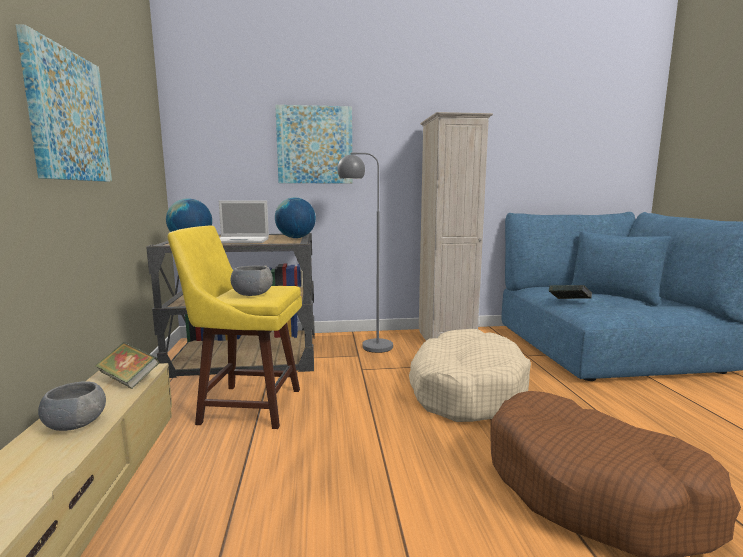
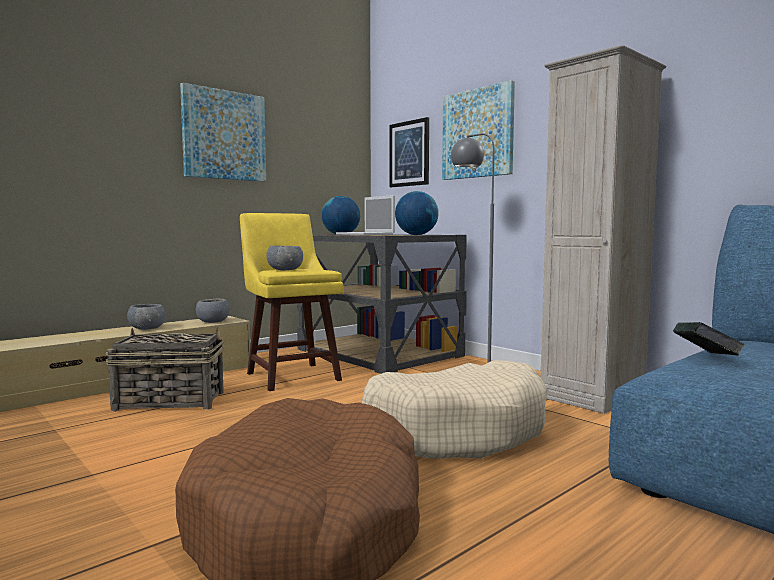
camera: 55 degrees right, 5 degrees down
book [95,342,159,389] -> grey bowl [196,299,230,323]
none -> basket [106,327,224,412]
none -> picture [389,117,429,187]

